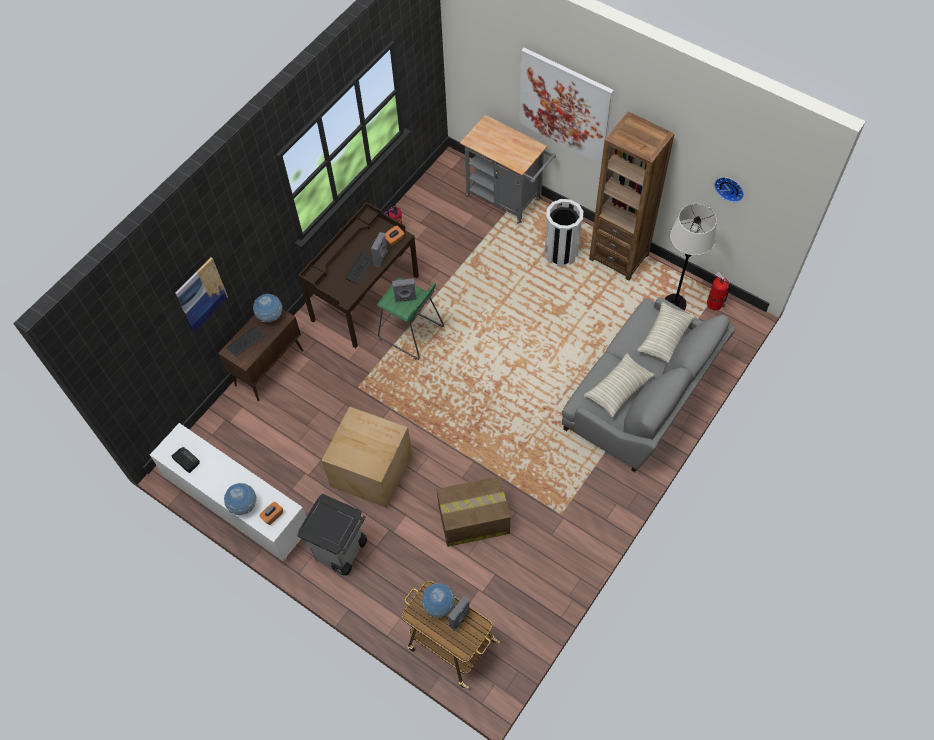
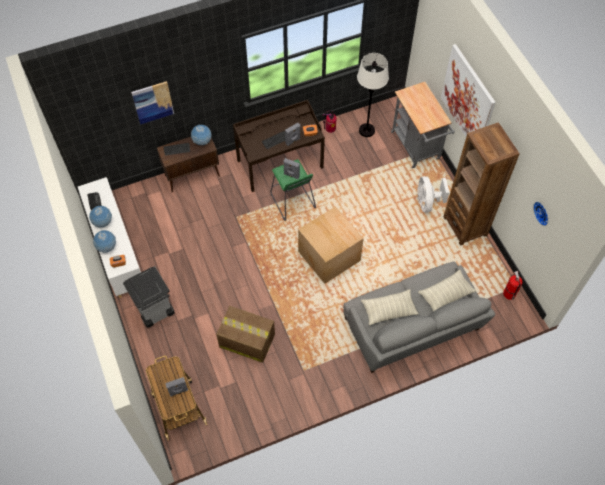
camera: 30 degrees right, 0 degrees up
cardboard box [322,406,412,508] -> cardboard box moved to [298,206,363,284]
globe [421,583,455,618] -> globe moved to [89,206,112,228]
white trash can [545,199,583,267] -> white fan [417,176,450,213]
white floor lamp [665,204,717,310] -> white floor lamp moved to [357,53,389,137]

